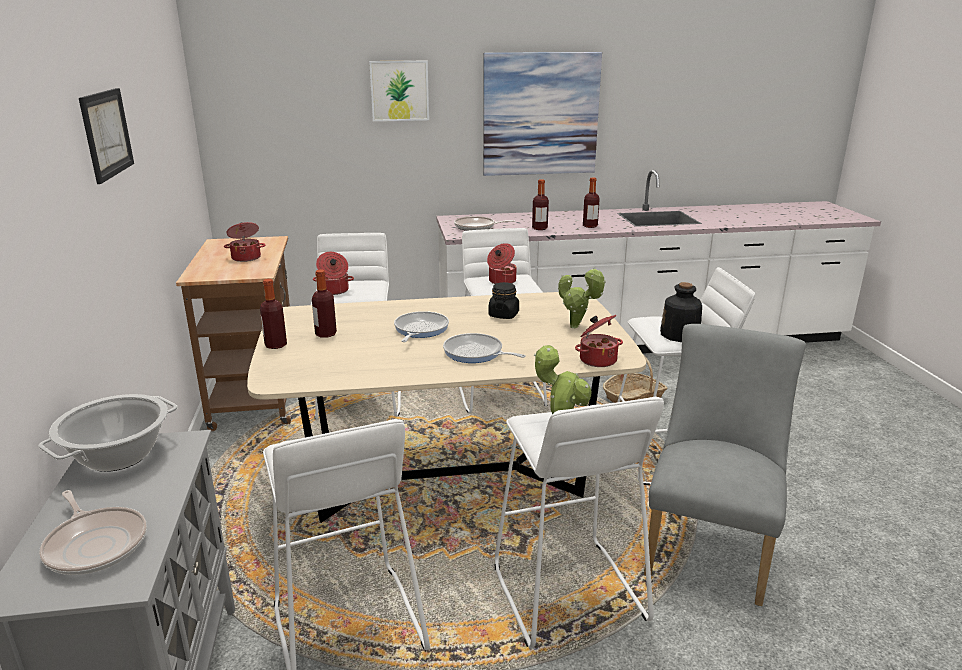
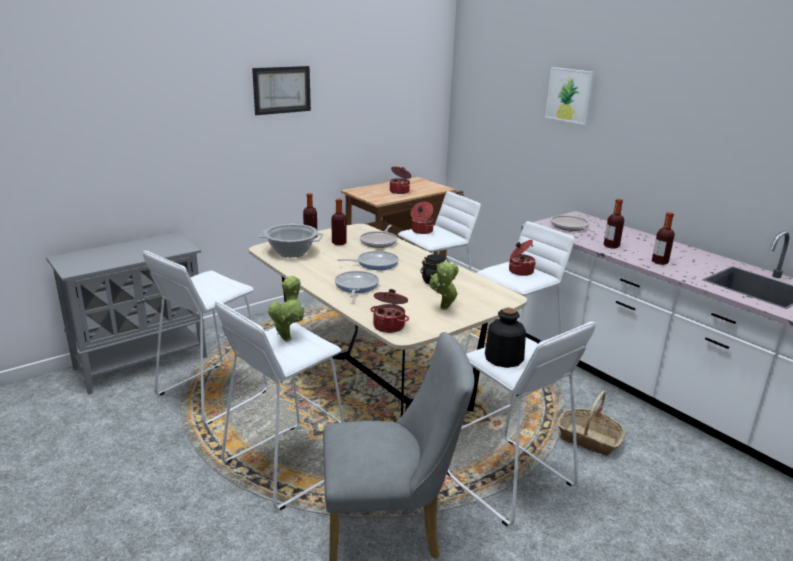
camera: 60 degrees right, 0 degrees up
cooking pot [38,394,178,472] -> cooking pot moved to [258,224,323,257]
frying pan [39,490,147,575] -> frying pan moved to [360,225,397,248]
picture [483,52,602,176] -> none

